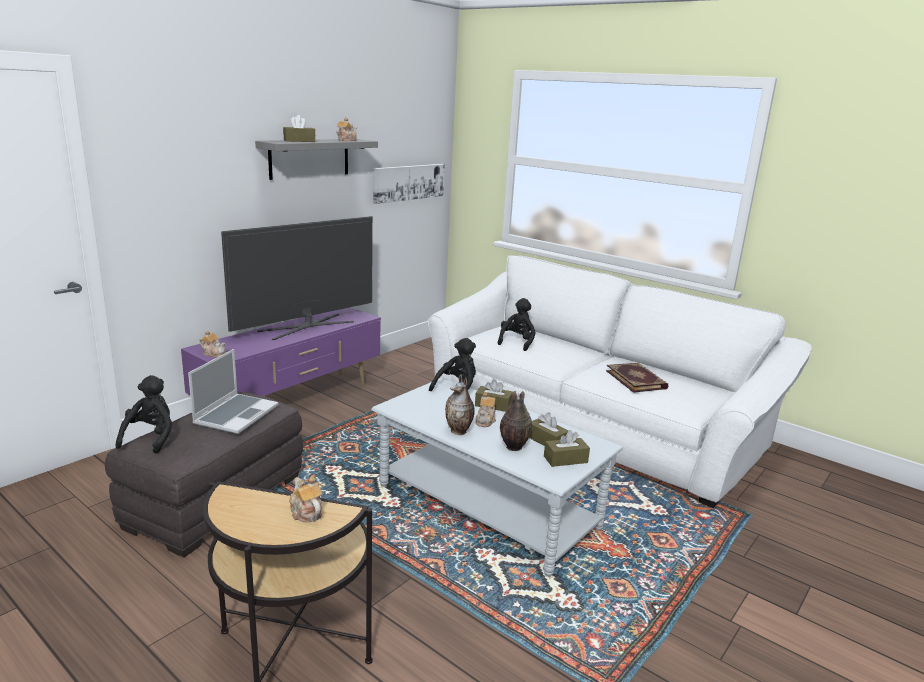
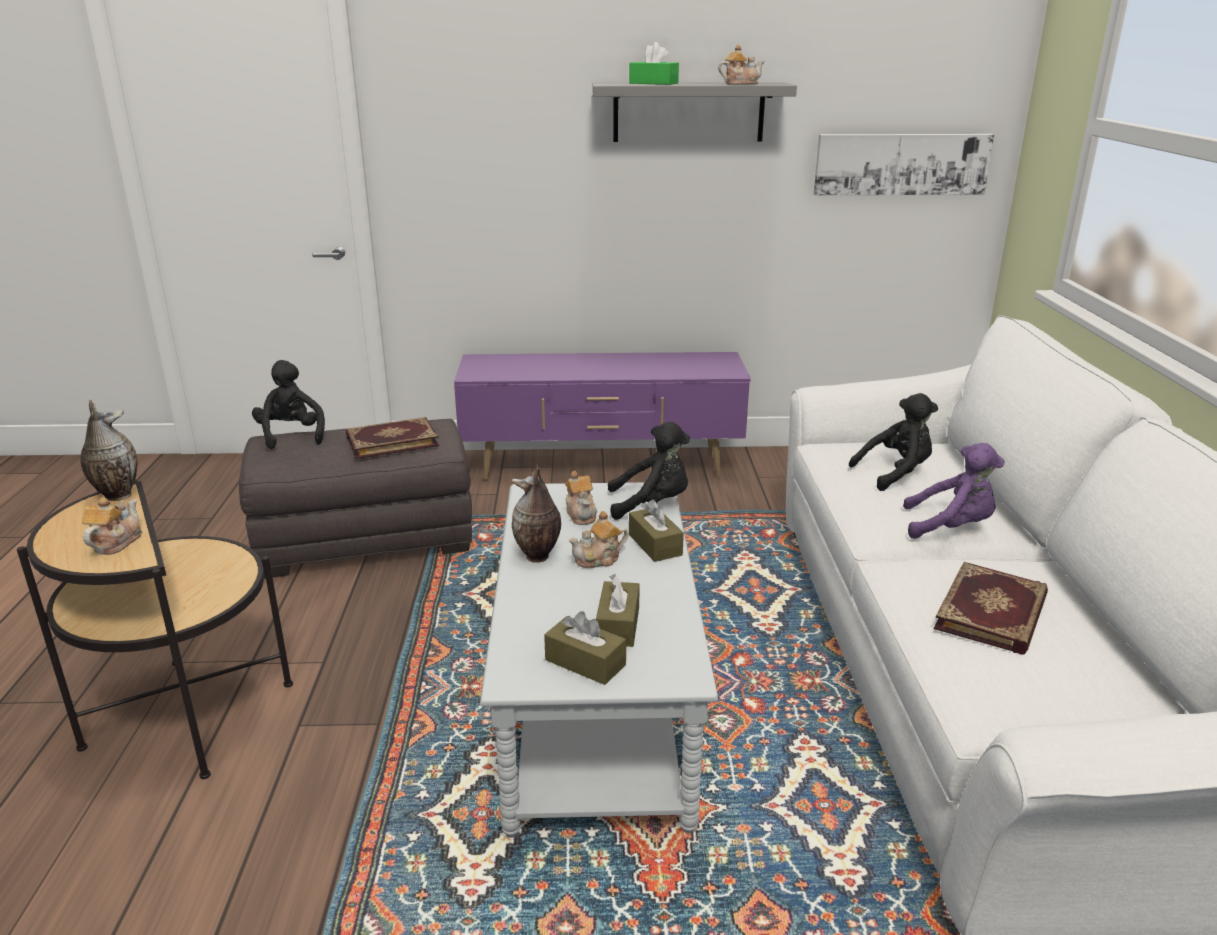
camera: 50 degrees right, 5 degrees up
black plush toy [116,375,172,454] -> black plush toy turned 75 degrees counterclockwise [252,360,325,449]
laptop [188,349,278,434] -> book [346,417,439,459]
teapot [199,330,225,358] -> teapot moved to [565,471,597,525]
television [221,216,373,340] -> none
brown tissue box [283,115,315,142] -> green tissue box [629,42,679,85]
vase [500,391,532,451] -> vase moved to [80,400,138,501]
none -> purple plush toy [903,443,1005,539]

